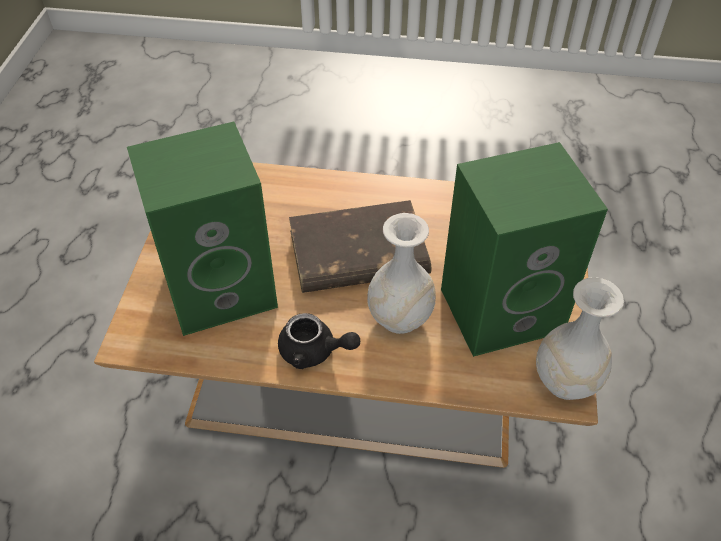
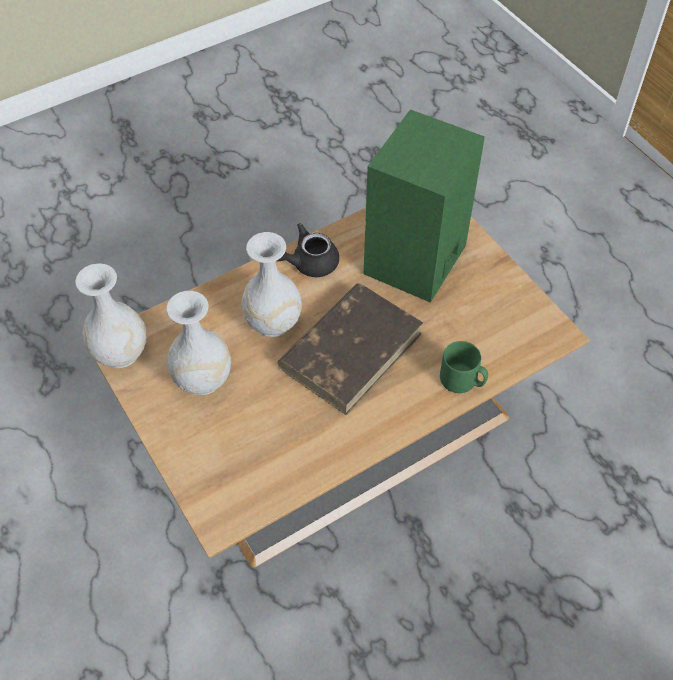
camera: 140 degrees right, 5 degrees up
green speaker [441,142,608,357] -> white vase [166,291,231,395]
none -> green mug [440,341,488,393]

